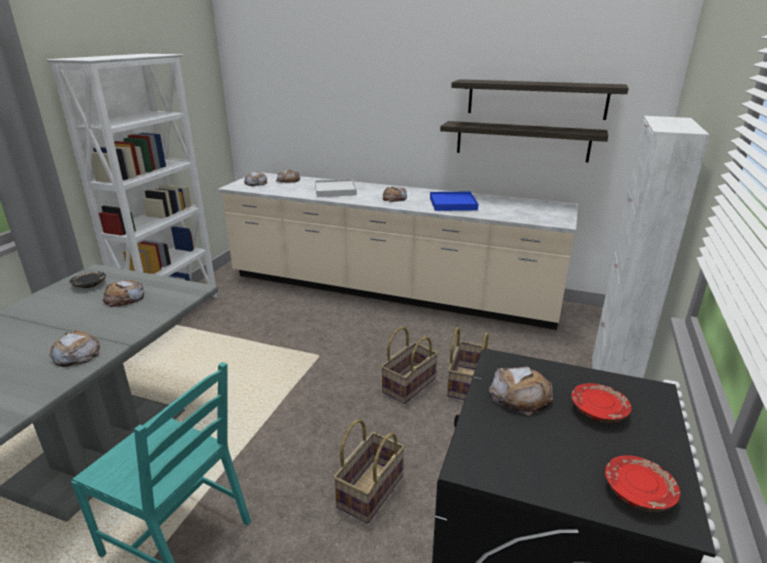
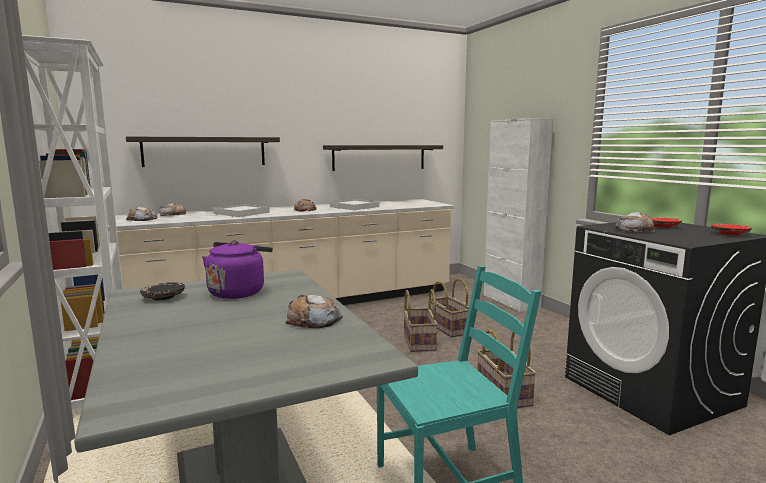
camera: 45 degrees left, 15 degrees down
bread [103,280,144,307] -> purple kettle [202,241,273,299]
blue tray [430,192,478,211] -> white tray [330,199,380,210]
shelf [451,79,629,120] -> shelf moved to [126,137,280,167]

